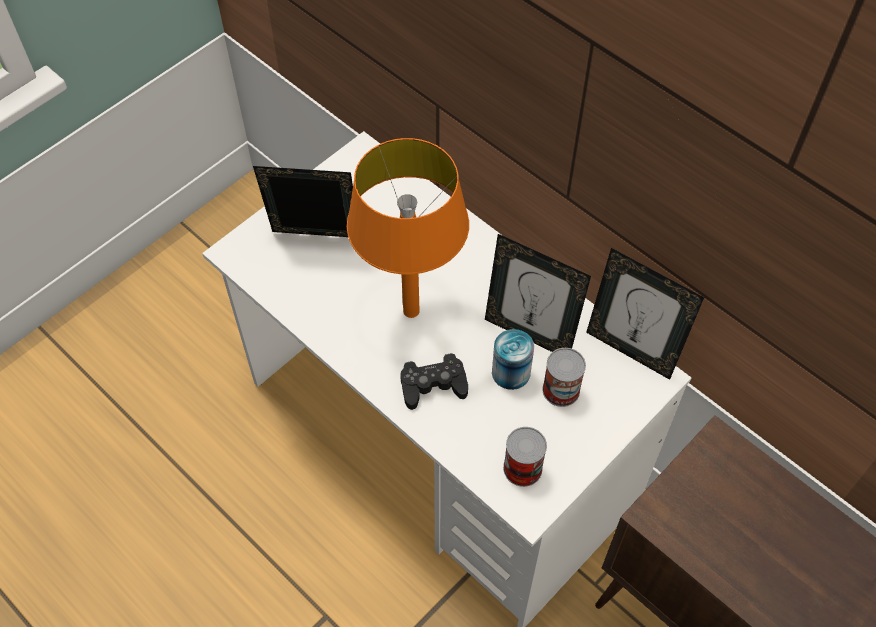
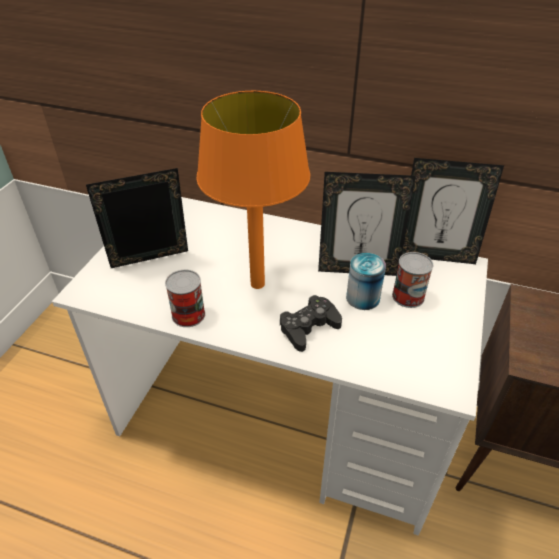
camera: 25 degrees left, 15 degrees down
can [503,427,547,487] -> can moved to [165,270,205,327]

